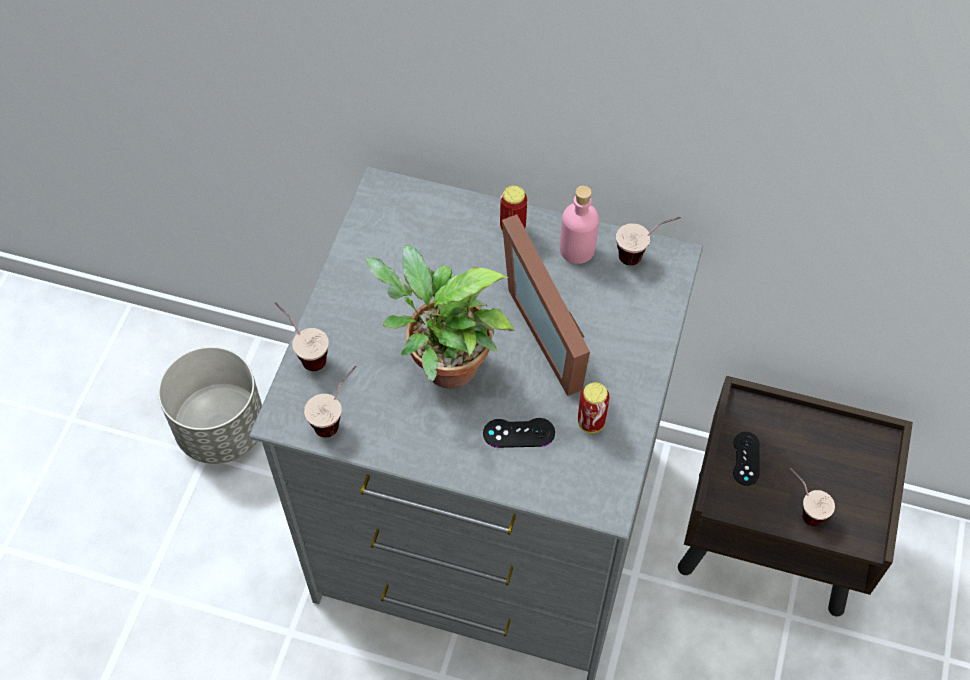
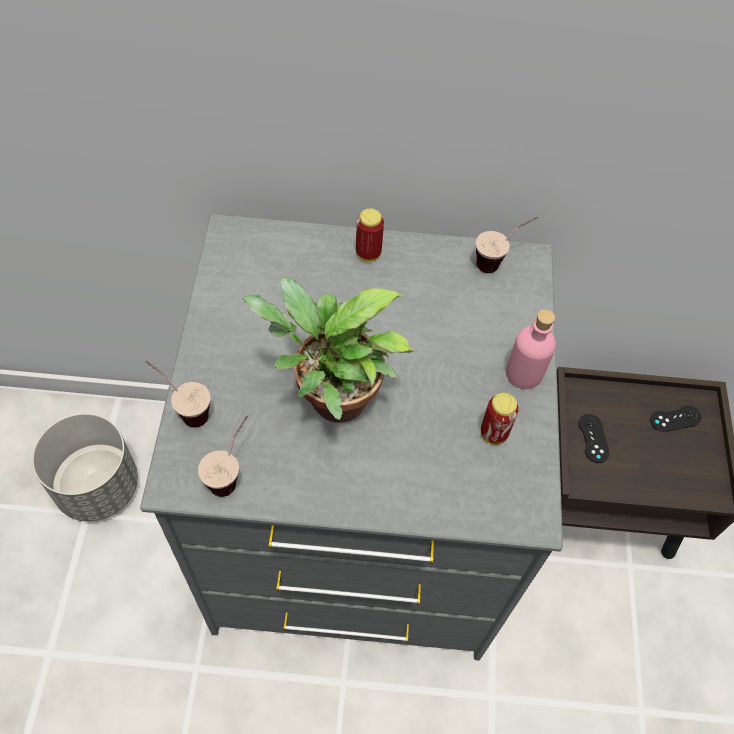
camera: 15 degrees left, 0 degrees up
black game controller [483,418,555,448] -> black game controller moved to [650,405,702,432]
picture frame [502,214,590,396] -> none
pink bottle [560,186,599,264] -> pink bottle moved to [506,309,556,389]
cup [790,468,835,526] -> none

